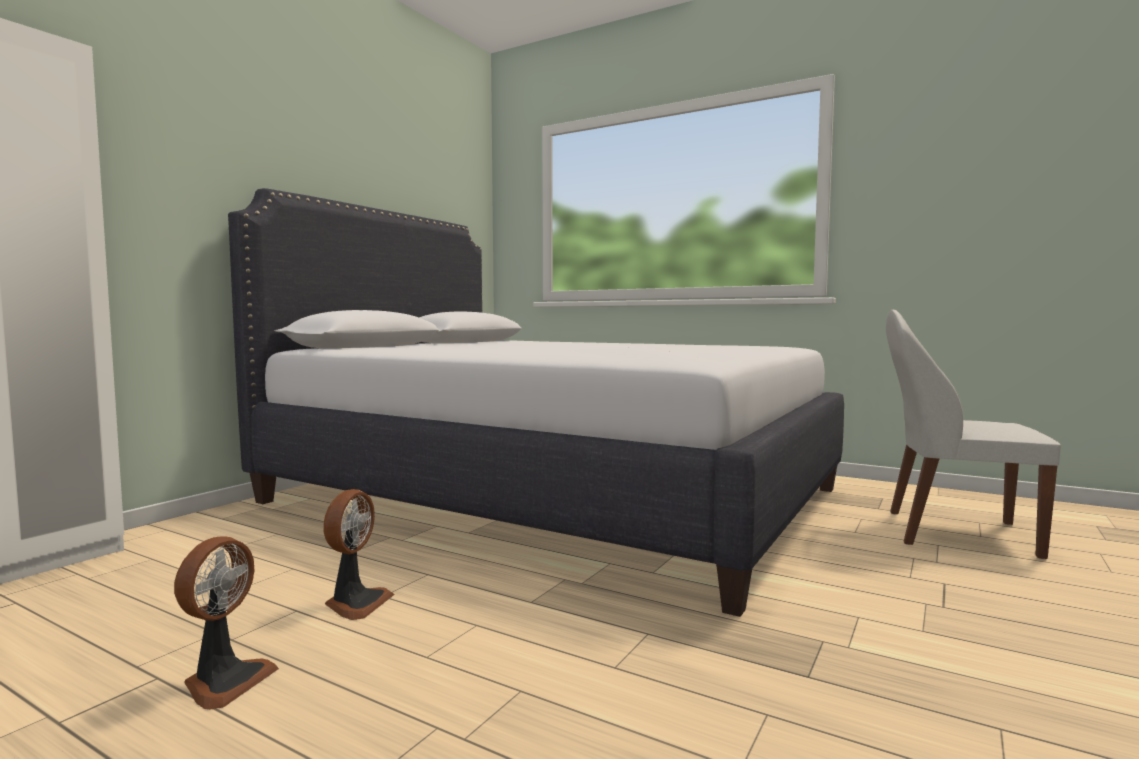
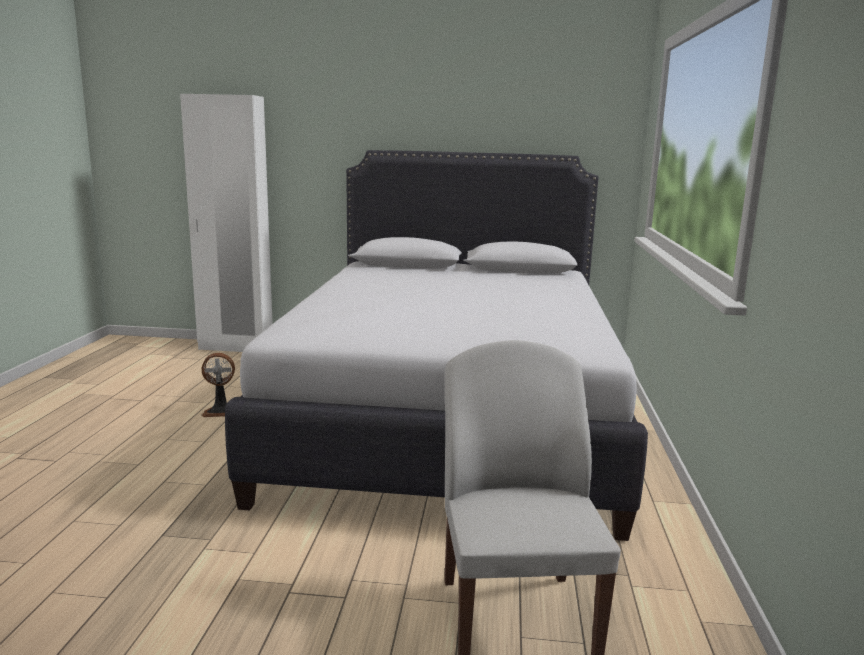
camera: 65 degrees right, 10 degrees up
fan [174,536,279,710] -> none

